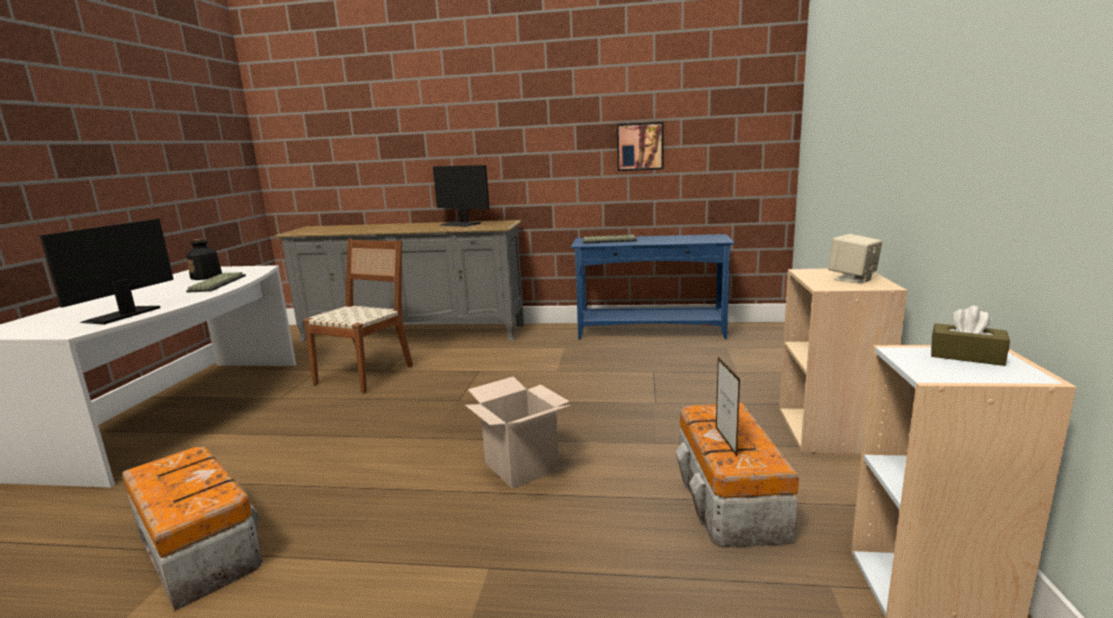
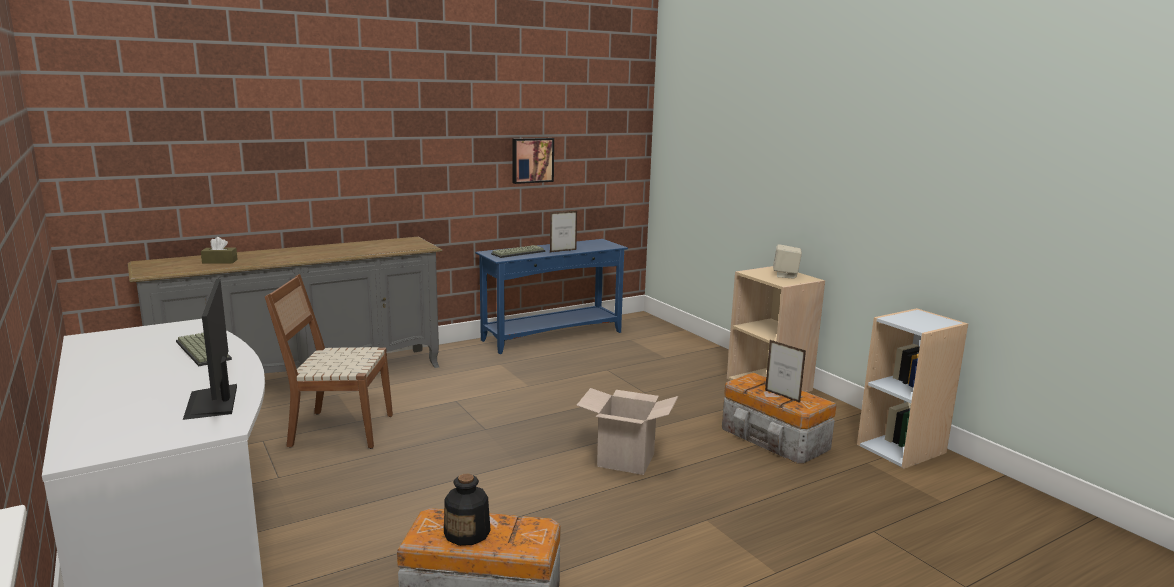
camera: 40 degrees left, 0 degrees up
bottle [187,238,222,280] -> bottle moved to [444,474,491,546]
chair [304,239,413,393] -> chair turned 75 degrees counterclockwise [265,274,393,449]
monitor [433,165,490,227] -> none
brown tissue box [931,306,1010,366] -> brown tissue box moved to [201,237,238,264]
none -> picture frame [550,211,577,252]

